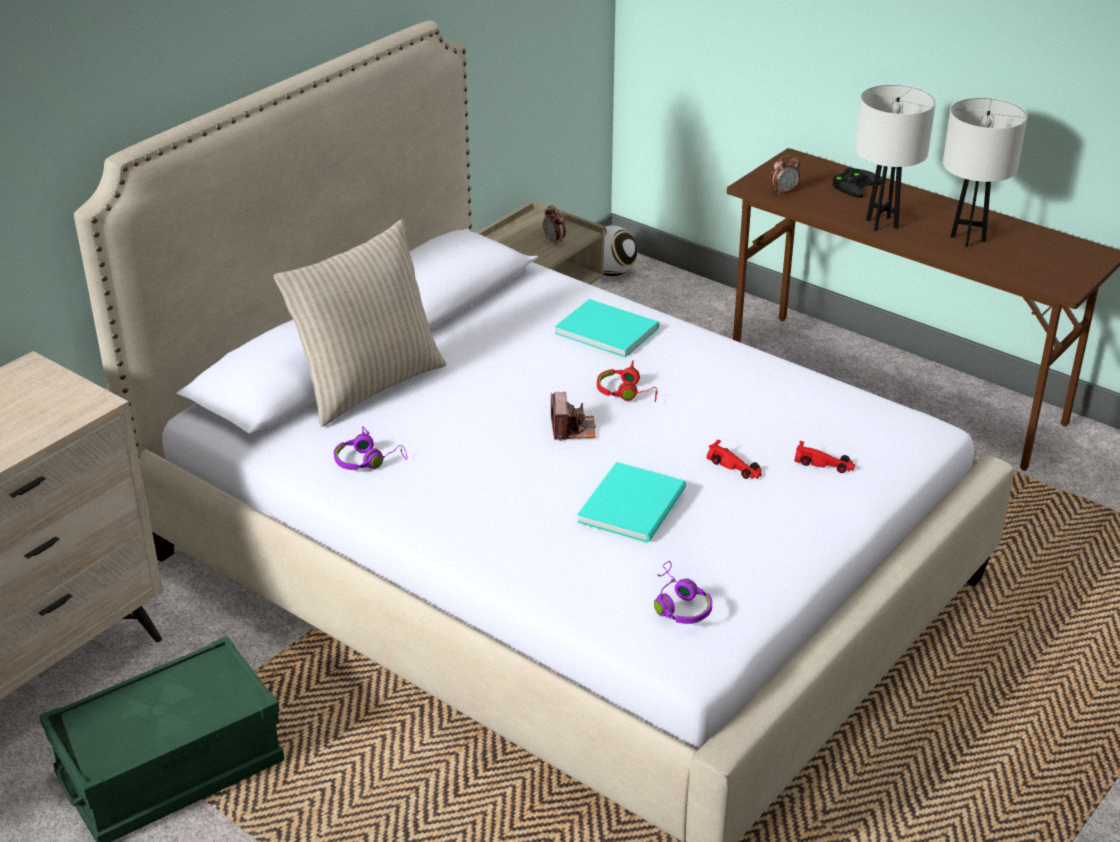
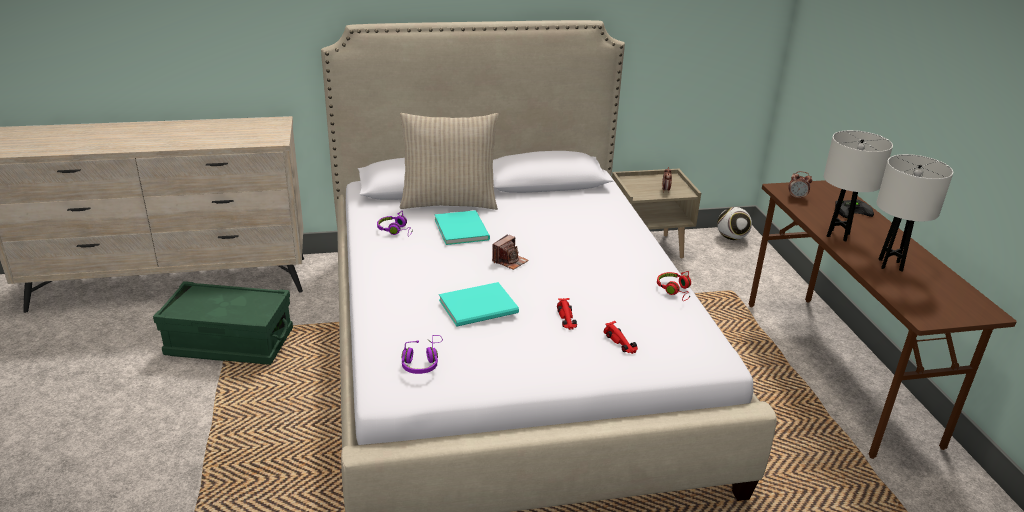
camera: 40 degrees right, 5 degrees down
turquoise book [555,299,659,358] -> turquoise book moved to [435,210,490,245]
red headphones [597,360,658,402] -> red headphones moved to [657,271,691,301]

